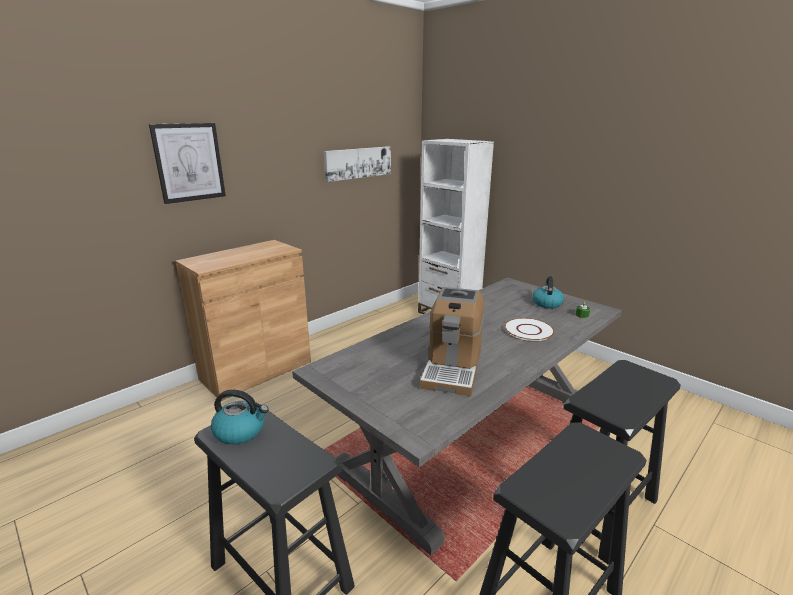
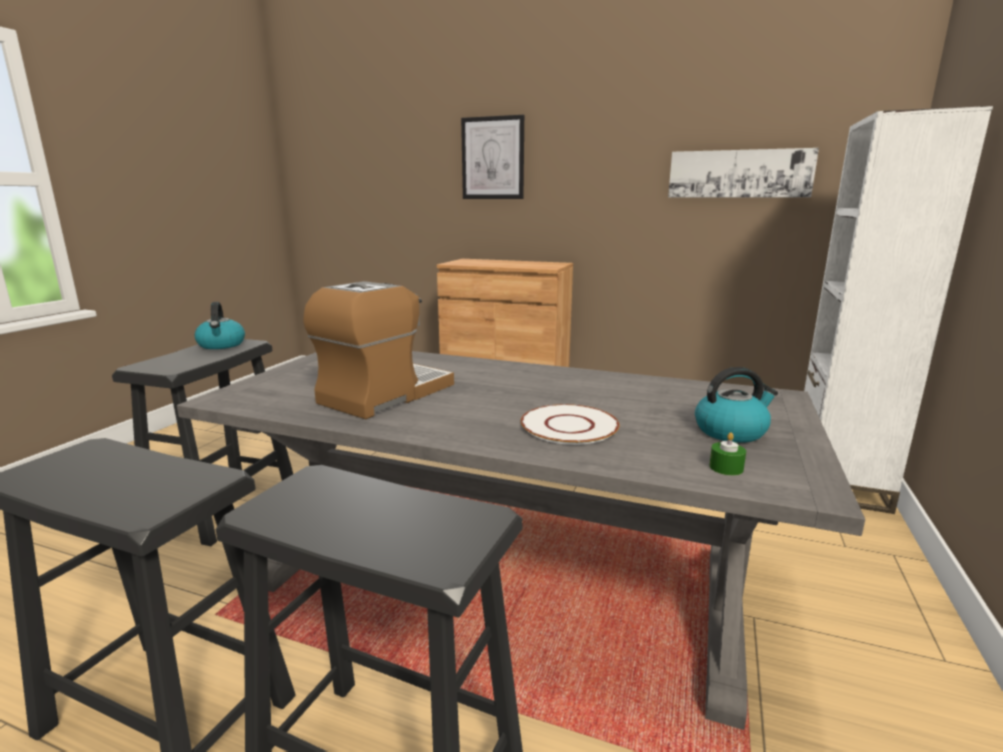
camera: 65 degrees right, 5 degrees down
coffee machine [420,287,484,396] -> coffee machine turned 135 degrees clockwise [303,281,454,419]

